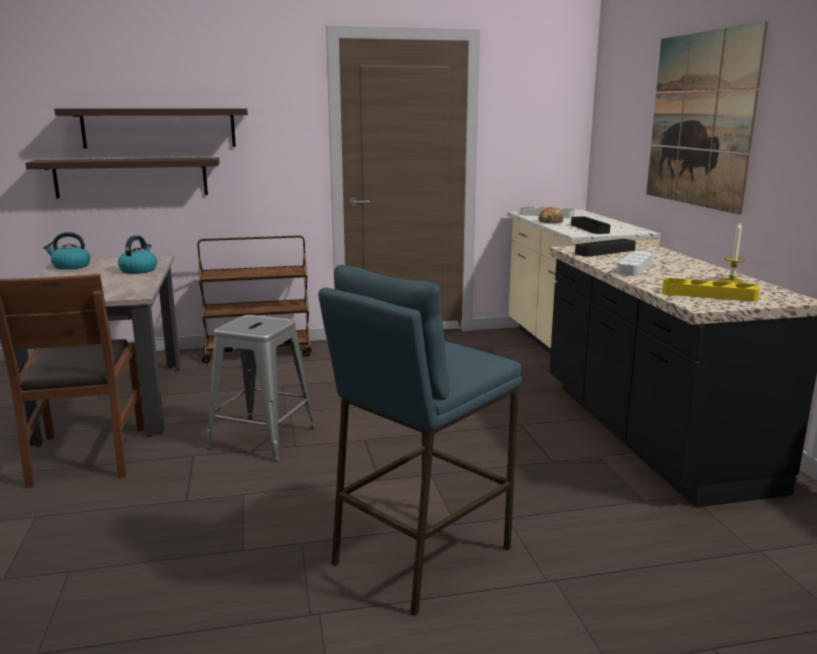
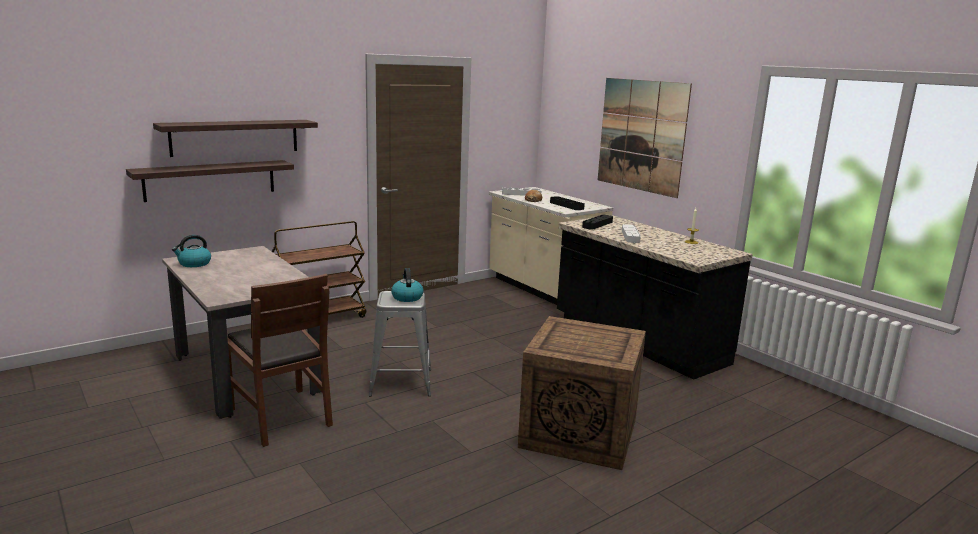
camera: 25 degrees left, 0 degrees up
kettle [118,235,157,274] -> kettle moved to [391,268,423,302]
blue stool [318,265,522,616] -> crate [518,316,646,470]
yellow tray [662,278,760,302] -> none

